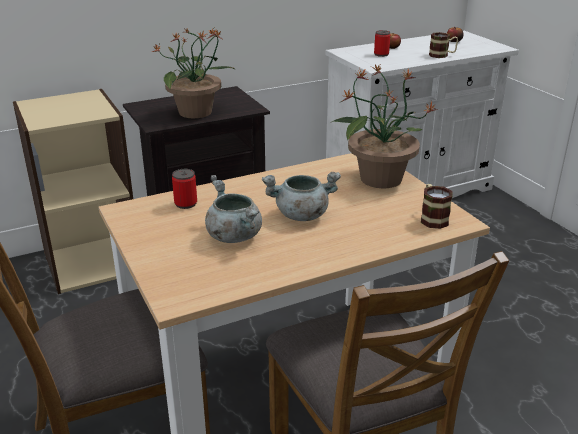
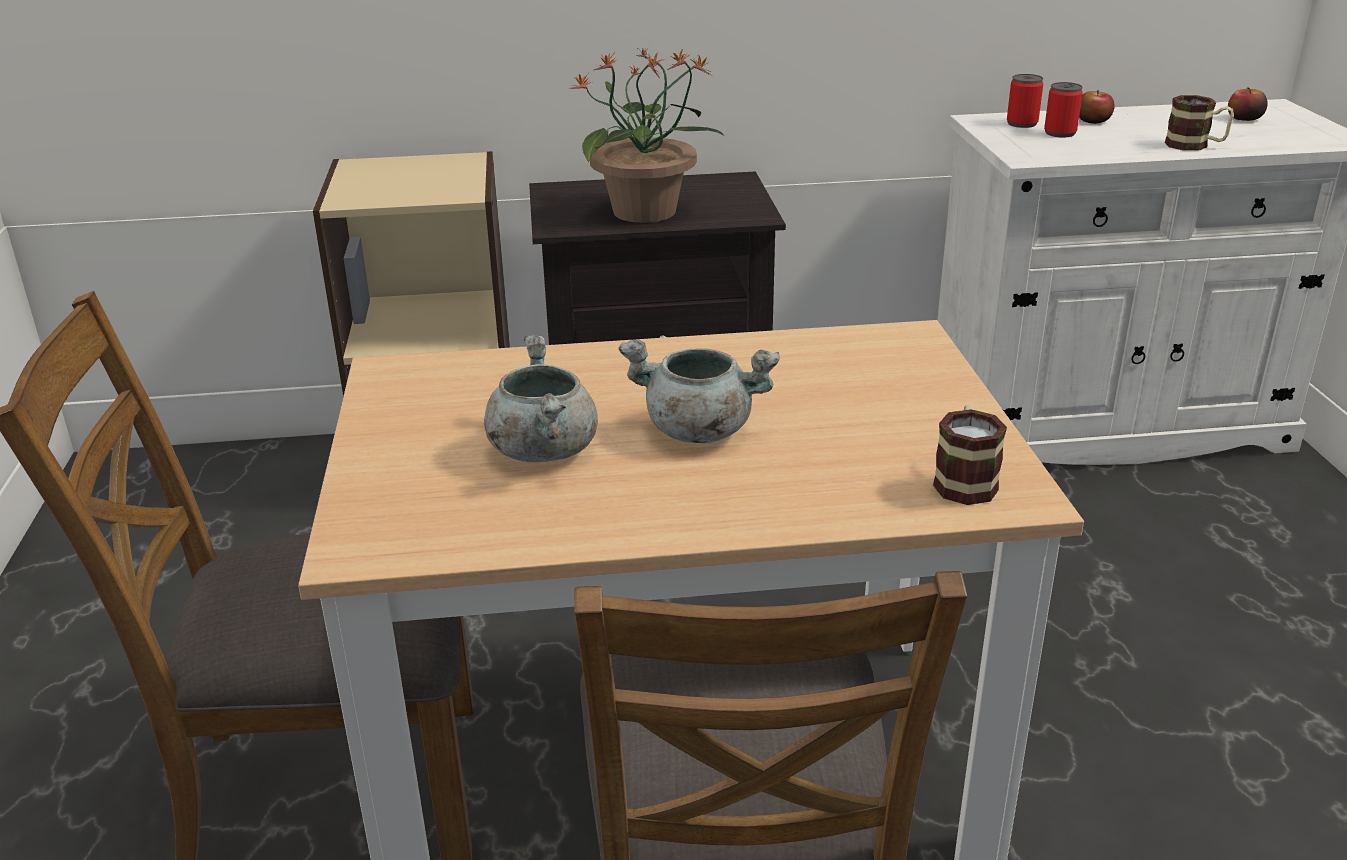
camera: 20 degrees right, 0 degrees up
can [172,169,197,209] -> can moved to [1007,74,1043,128]
potted plant [332,65,437,188] -> none

